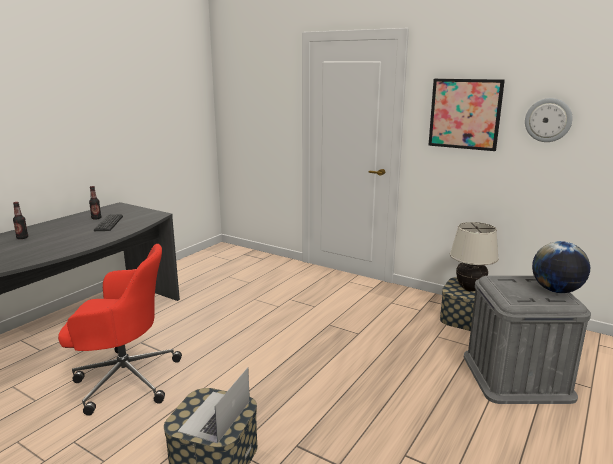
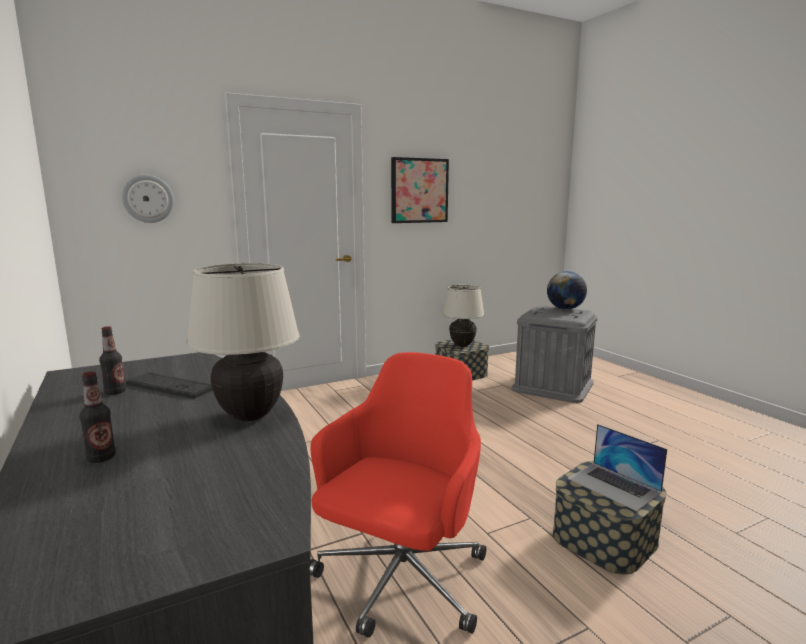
camera: 60 degrees left, 5 degrees down
wall clock [525,98,573,142] -> wall clock moved to [122,175,174,223]
none -> beige table lamp [186,263,300,421]

